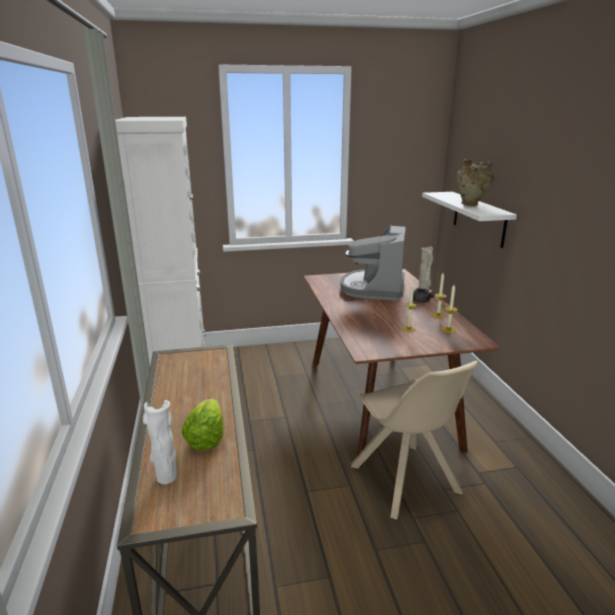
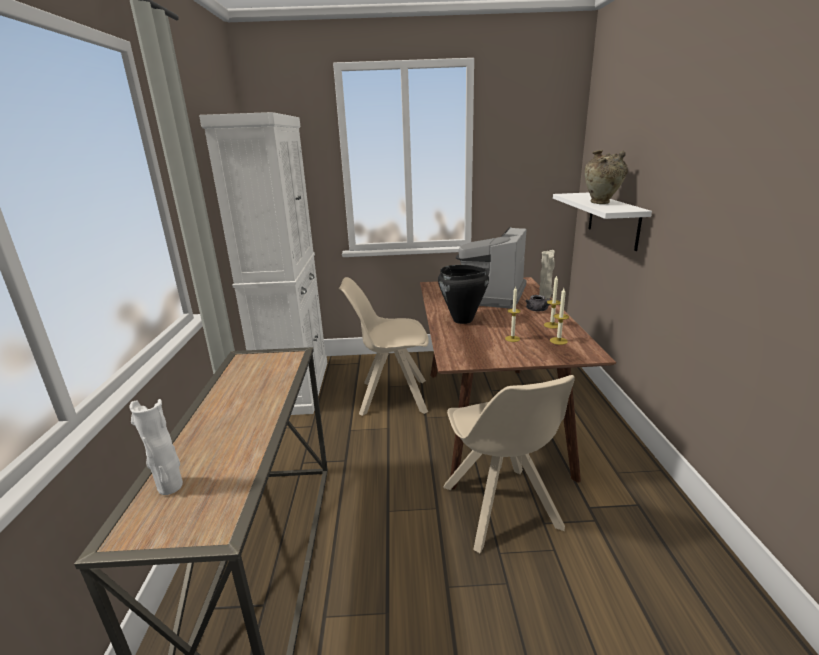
camera: 10 degrees right, 0 degrees up
lettuce [182,398,224,451] -> none
none -> beige chair [339,277,429,416]
none -> black cooking pot [438,265,489,324]

